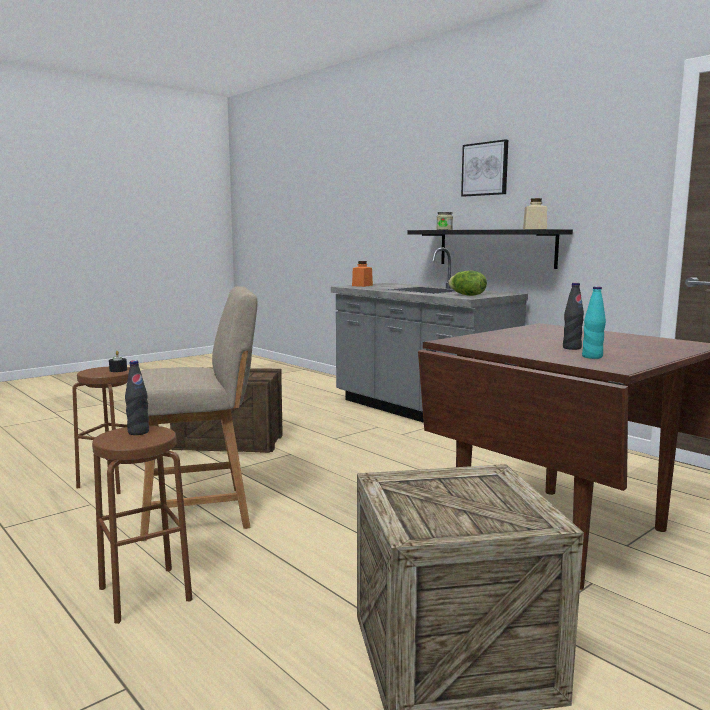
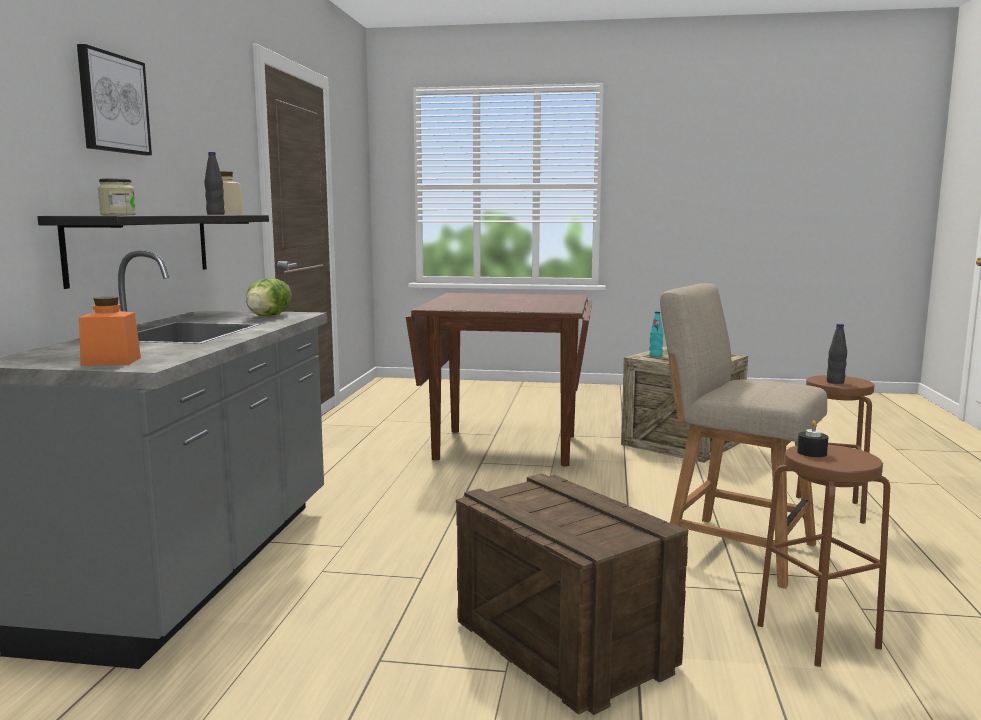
camera: 130 degrees left, 0 degrees up
black bottle [563,283,584,350] -> black bottle moved to [204,152,225,215]
turquoise bottle [582,286,606,359] -> turquoise bottle moved to [649,311,663,357]

